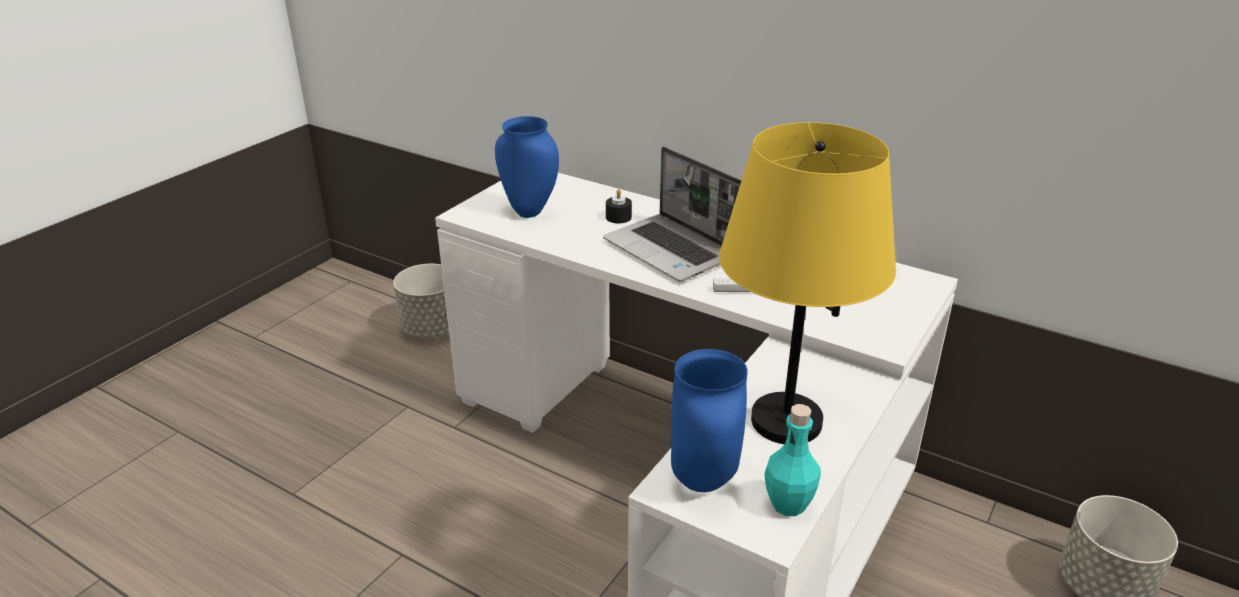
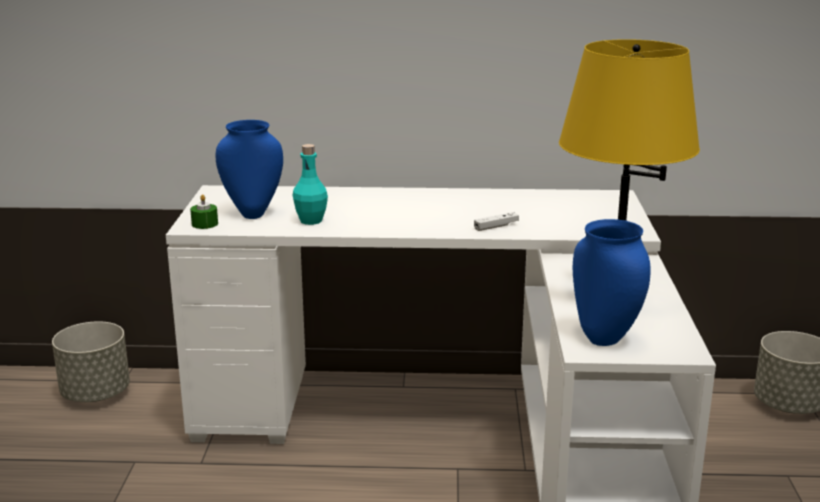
camera: 30 degrees left, 10 degrees down
laptop [603,147,742,281] -> none
black candle [606,189,632,223] -> none
turquoise bottle [764,404,821,516] -> turquoise bottle moved to [293,144,328,225]
none -> green candle [190,194,218,229]

